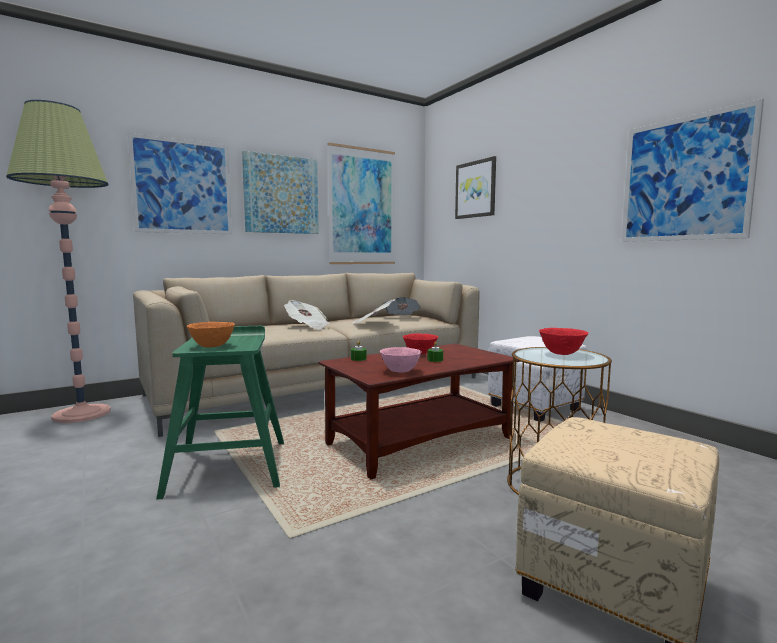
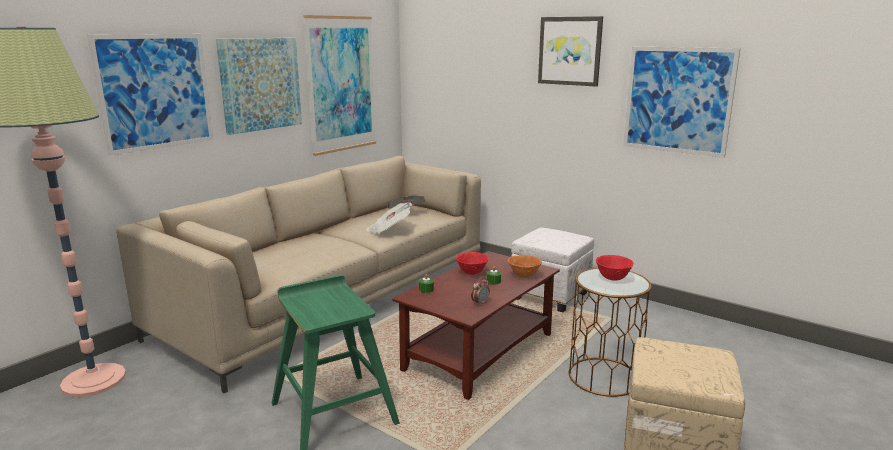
camera: 20 degrees left, 10 degrees up
orange bowl [187,322,235,348] -> orange bowl moved to [508,255,542,278]
newspaper [284,300,330,330] -> none
pink bowl [380,347,422,372] -> alarm clock [471,277,490,305]
picture [455,156,496,219] -> picture moved to [538,16,603,87]

